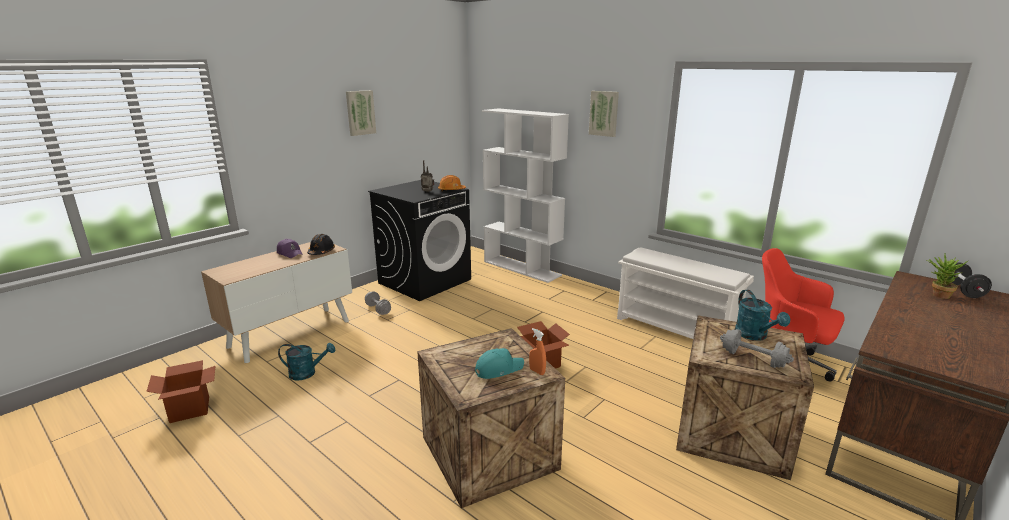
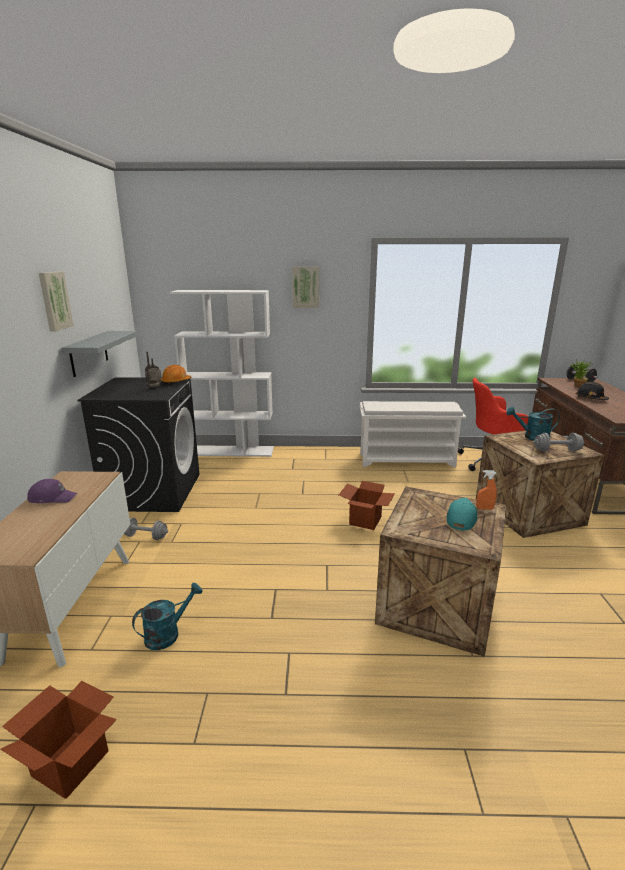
camera: 40 degrees left, 0 degrees up
black hard hat [307,234,335,255] -> black hard hat moved to [575,382,609,400]
turquoise watering can [735,290,790,341] -> turquoise watering can turned 150 degrees clockwise [506,407,560,441]
none -> grey shelf [62,331,138,377]

